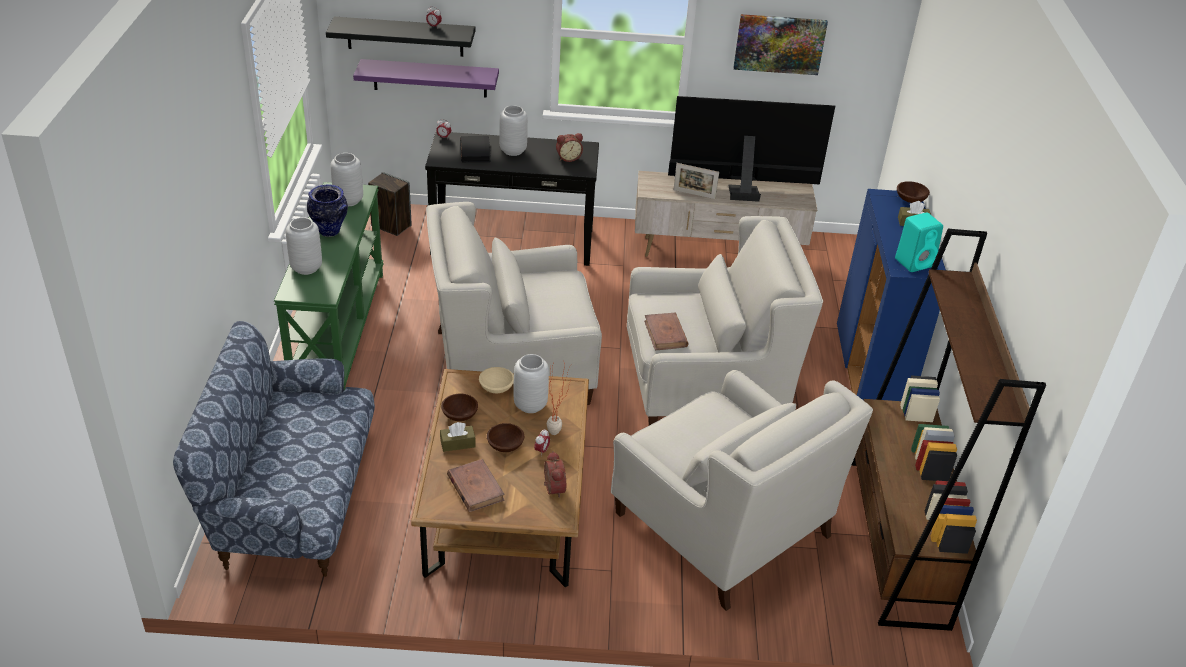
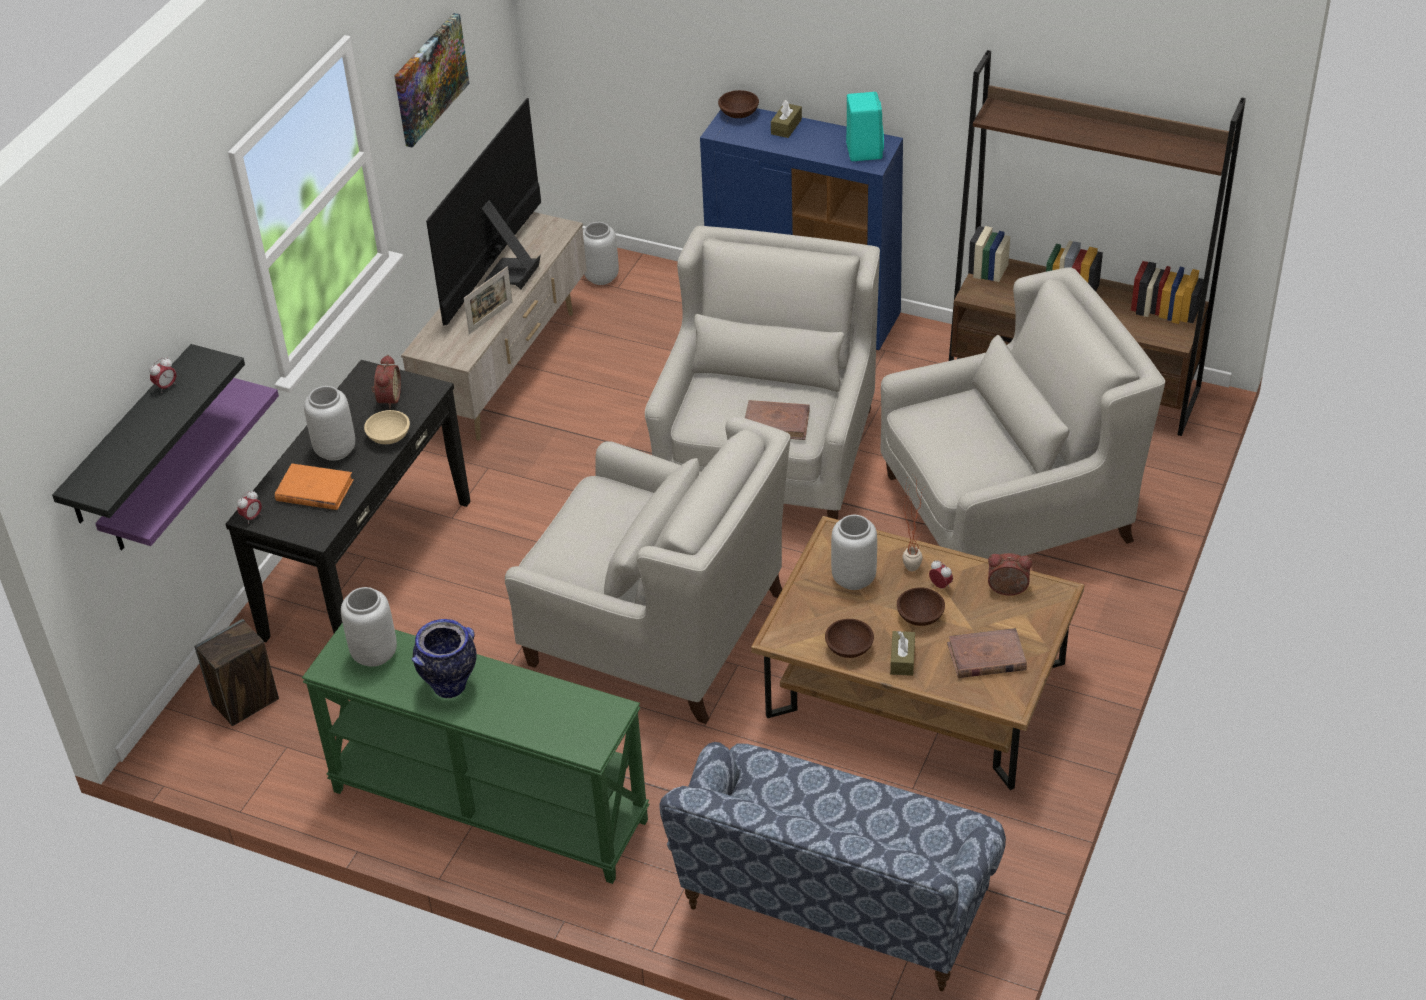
camera: 65 degrees left, 5 degrees up
grey vase [286,217,322,275] -> grey vase moved to [583,222,619,285]
white armchair [426,202,602,405] -> white armchair turned 75 degrees counterclockwise [505,416,791,724]
black book [460,136,491,162] -> orange book [275,463,354,510]
beige bowl [479,367,514,393] -> beige bowl moved to [364,410,410,444]

